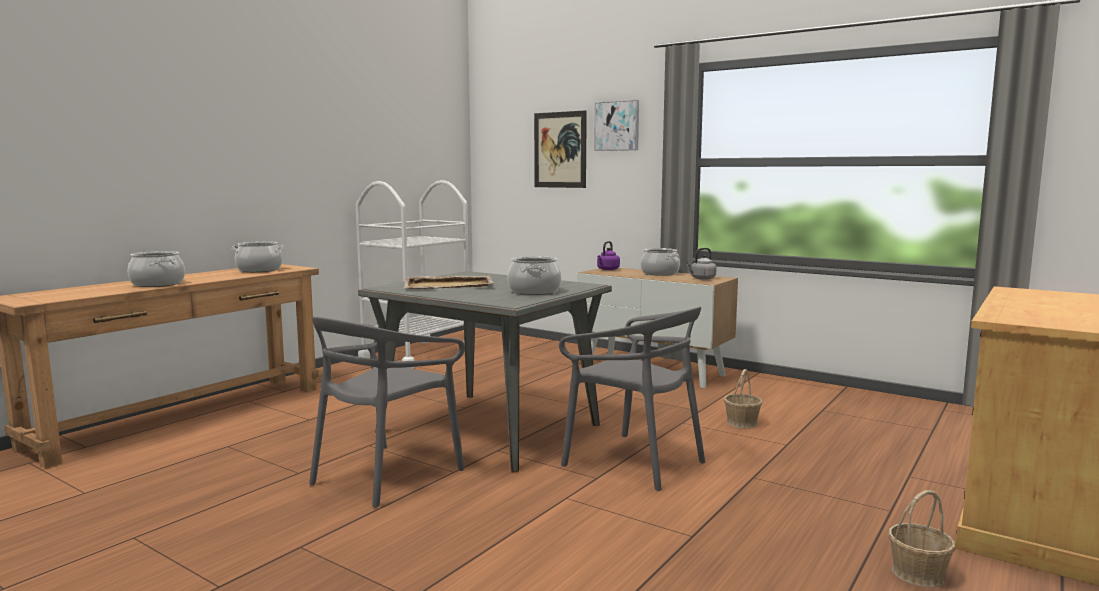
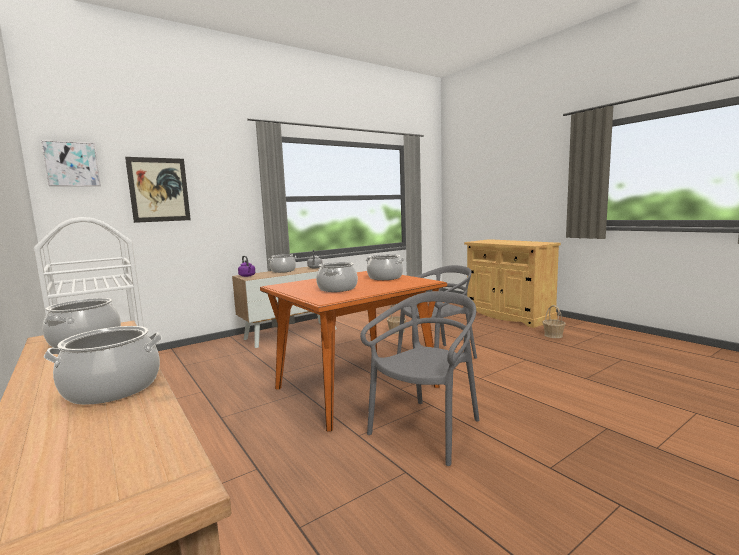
camera: 70 degrees left, 0 degrees up
grey chair [309,317,465,508] -> grey chair turned 105 degrees counterclockwise [360,291,479,466]
grey dining table [358,271,612,472] -> orange dining table [260,271,447,432]
beige tray [403,276,493,289] -> cooking pot [316,262,358,292]
picture [594,100,639,151] -> picture moved to [41,140,101,186]

